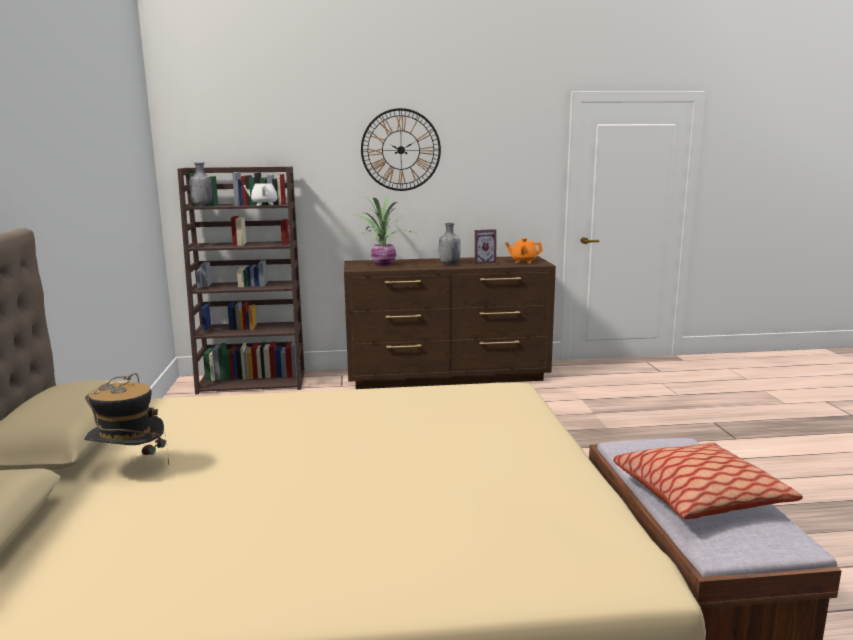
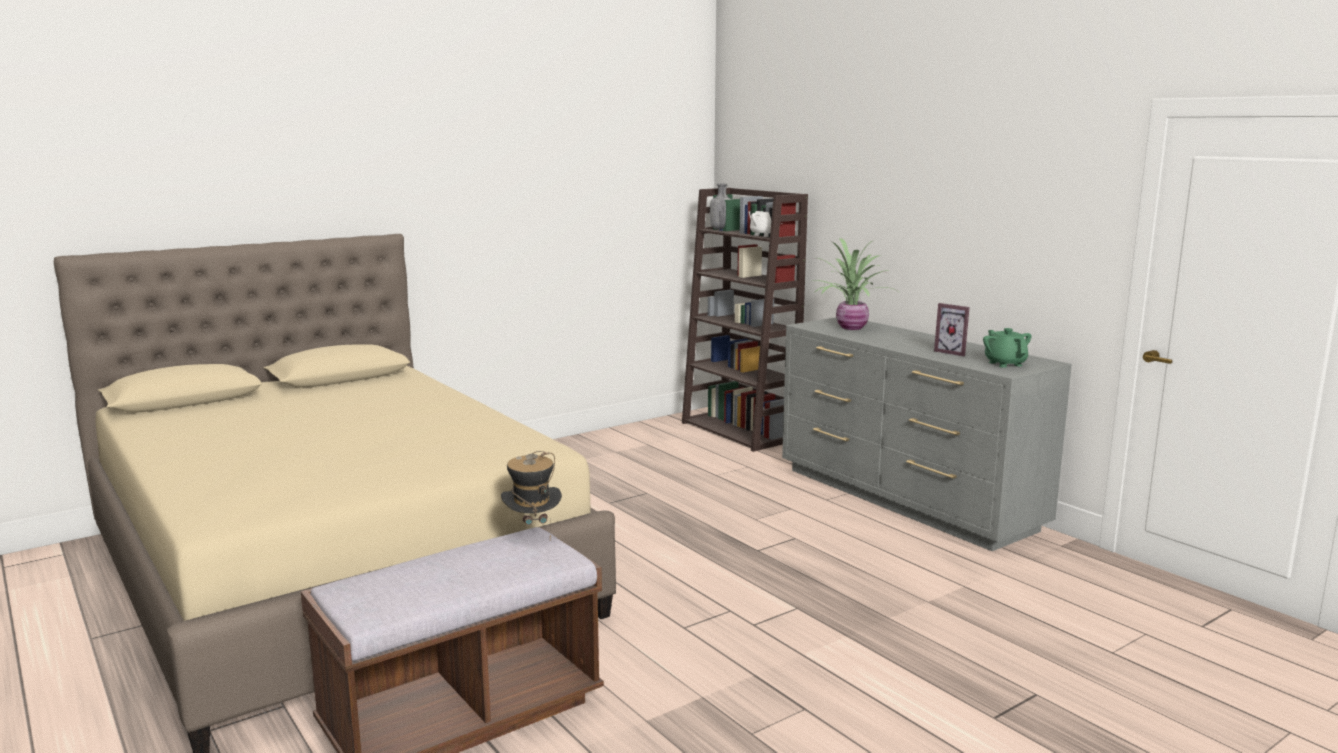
camera: 60 degrees right, 0 degrees up
hat [85,373,169,465] -> hat moved to [501,451,562,539]
brown dresser [344,256,556,389] -> grey dresser [782,317,1072,551]
wall clock [361,108,441,191] -> none
grey bottle [439,223,461,264] -> none
orange teapot [505,238,543,263] -> green teapot [983,328,1031,368]
pillow [613,442,803,519] -> none

